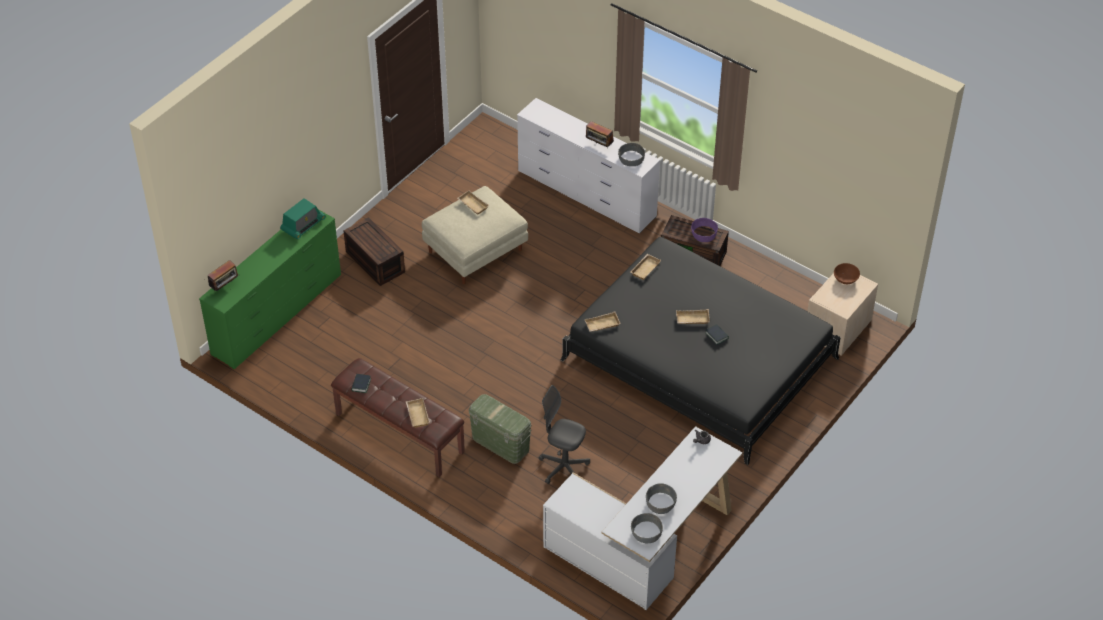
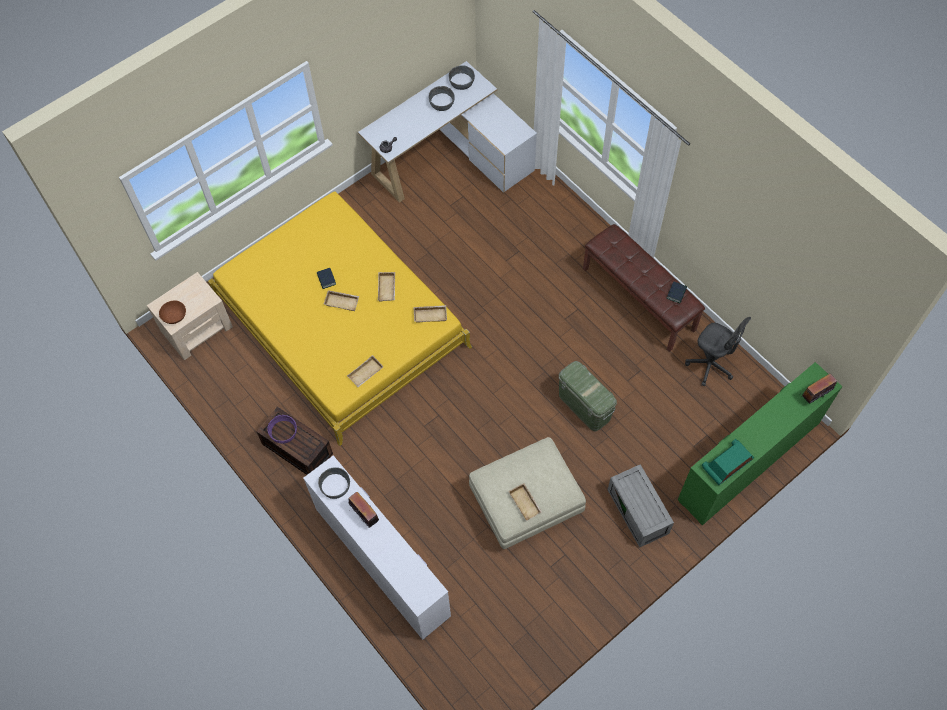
camera: 165 degrees left, 15 degrees up
brown storage box [344,217,405,286] -> grey storage box [608,464,674,548]
beige tray [406,398,430,428] -> beige tray moved to [378,272,395,302]
green storage box [468,394,532,464] -> green storage box moved to [559,361,617,431]
grey office chair [539,385,590,484] -> grey office chair moved to [685,317,751,387]
black bed [560,237,841,465] -> yellow bed [208,191,472,446]

